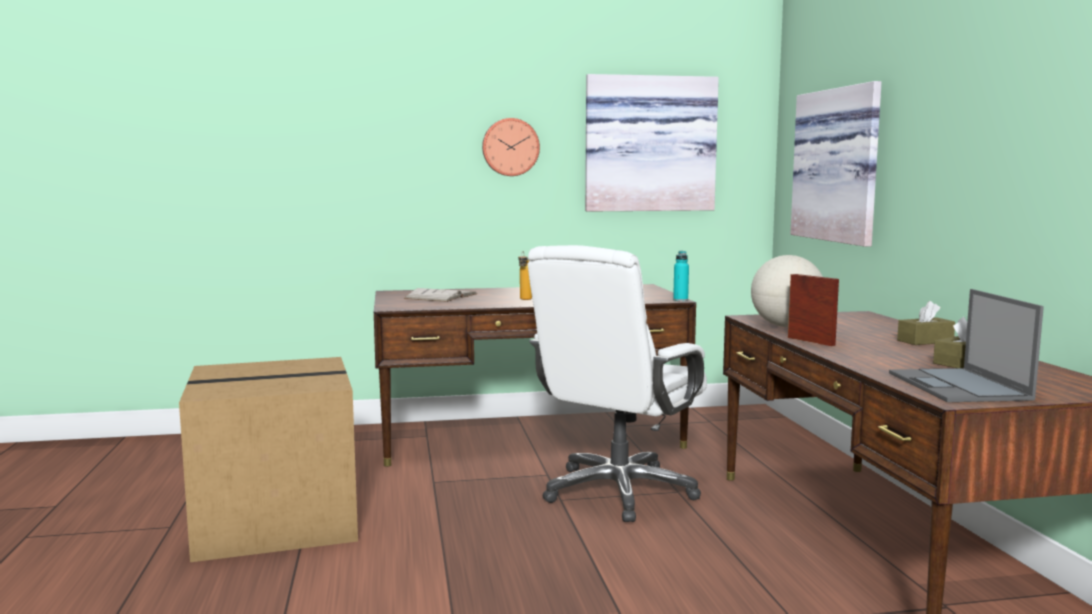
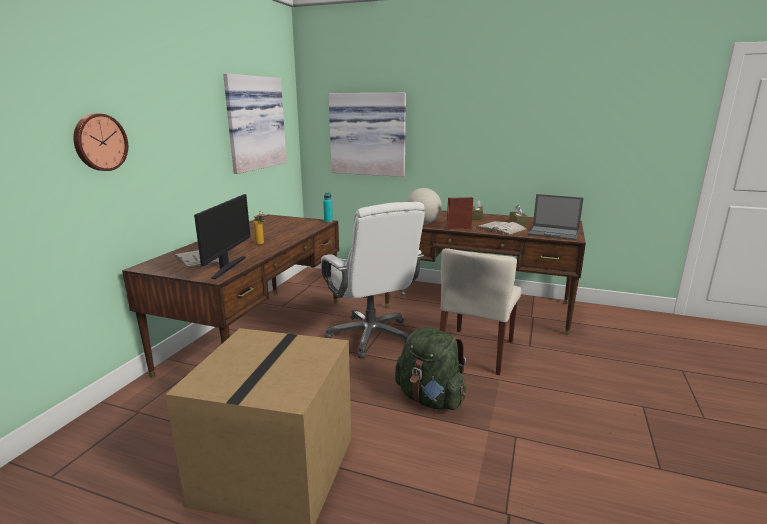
camera: 60 degrees left, 10 degrees up
wall clock [482,118,540,176] -> wall clock moved to [73,114,128,171]
none -> monitor [194,194,251,279]
none -> green backpack [395,327,466,410]
none -> beige chair [440,248,521,375]
none -> white book [475,221,527,235]

